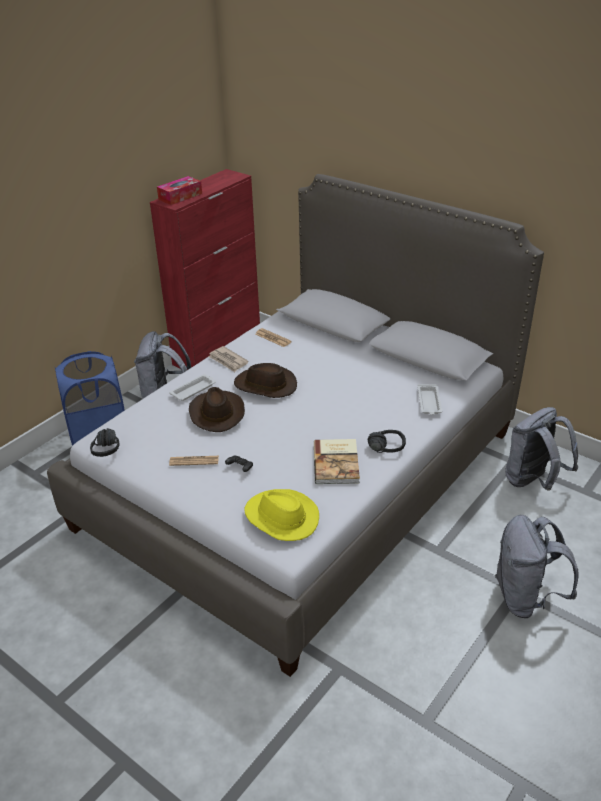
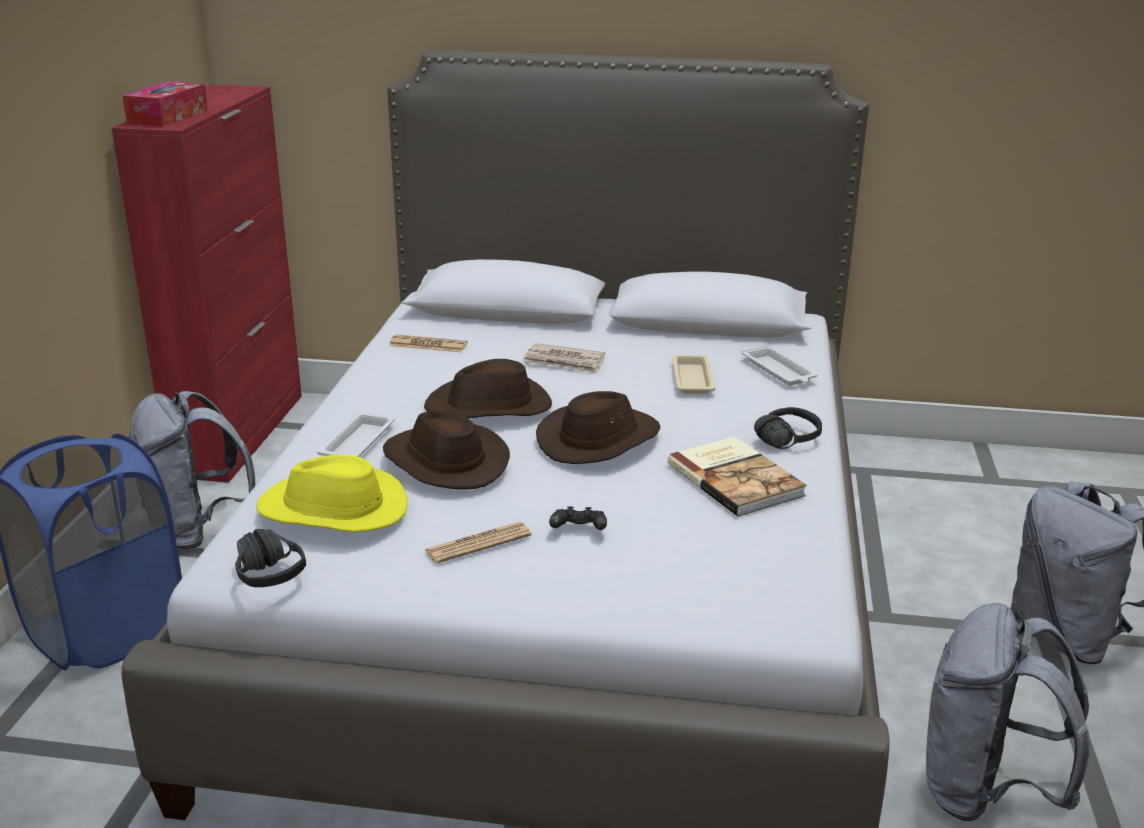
camera: 30 degrees left, 10 degrees down
newspaper [208,346,249,372] -> newspaper moved to [524,343,605,374]
yellow hat [244,489,319,541] -> yellow hat moved to [257,455,408,533]
grey backpack [505,407,578,490] -> grey backpack moved to [926,603,1090,821]
none -> brown hat [536,391,660,464]
none -> beige tray [672,355,715,394]

